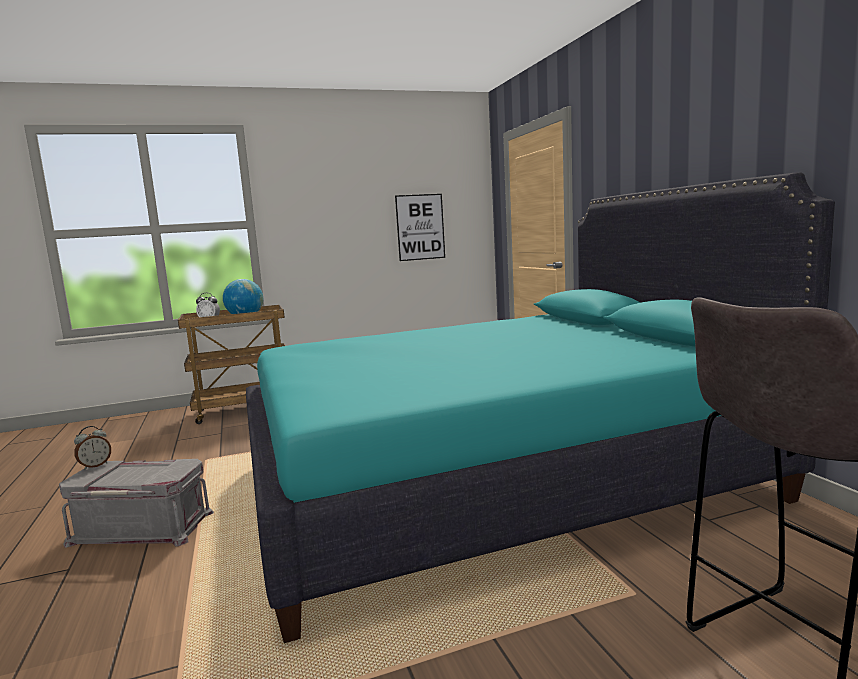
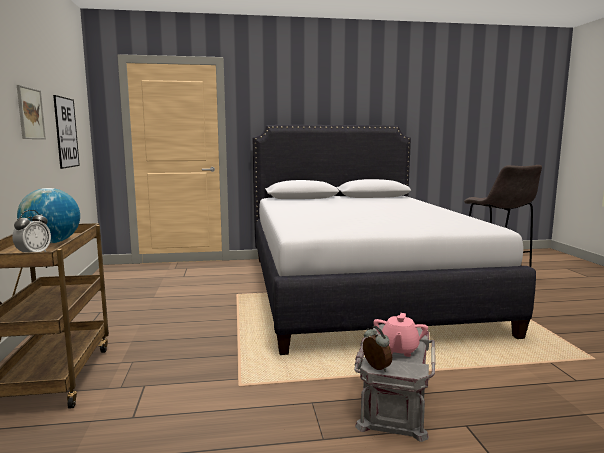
camera: 80 degrees left, 0 degrees up
turquoise bed [246,173,835,643] -> white bed [252,125,536,355]
none -> picture [17,85,46,139]
none -> pink teapot [373,313,428,357]

